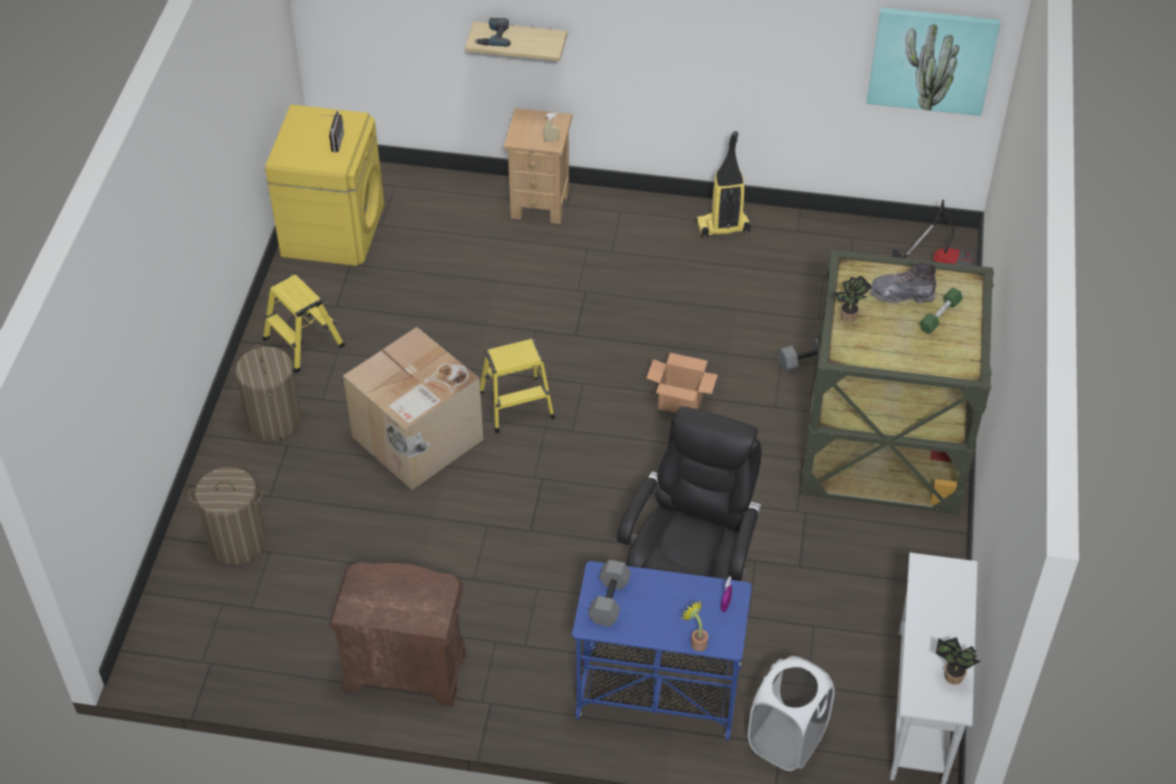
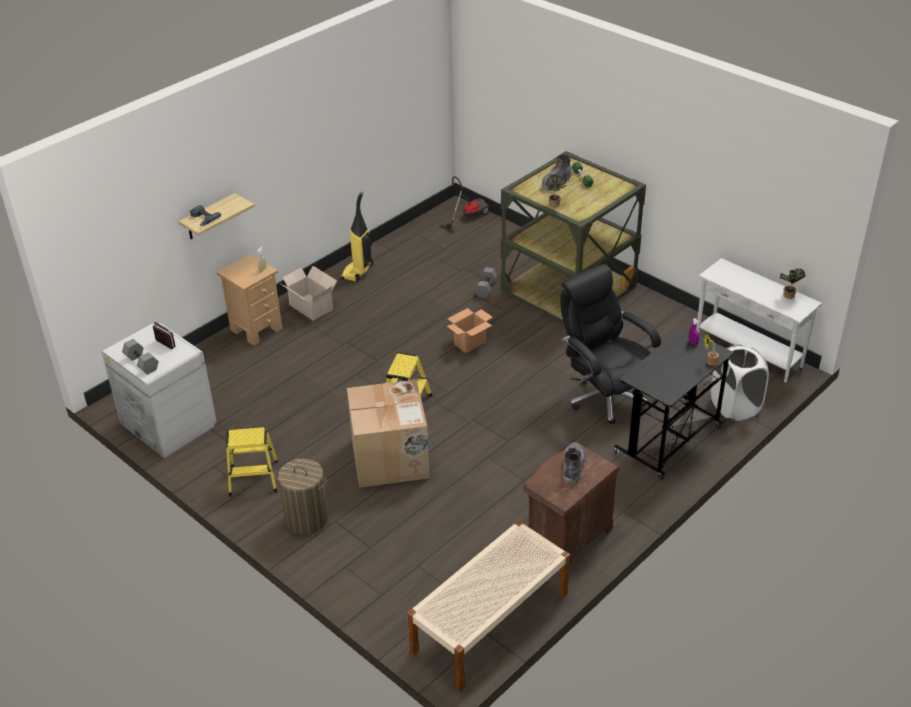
camera: 55 degrees left, 10 degrees down
laundry basket [188,467,266,564] -> none
yellow washing machine [265,104,384,266] -> white washing machine [101,323,216,458]
blue desk [572,561,752,741] -> black desk [614,328,733,480]
grey dumbbell [588,560,631,627] -> grey dumbbell moved to [122,339,159,375]
picture [867,8,1000,116] -> none
none -> cardboard box [279,266,337,321]
none -> beige bench [407,520,570,692]
none -> grey boot [563,442,586,484]

